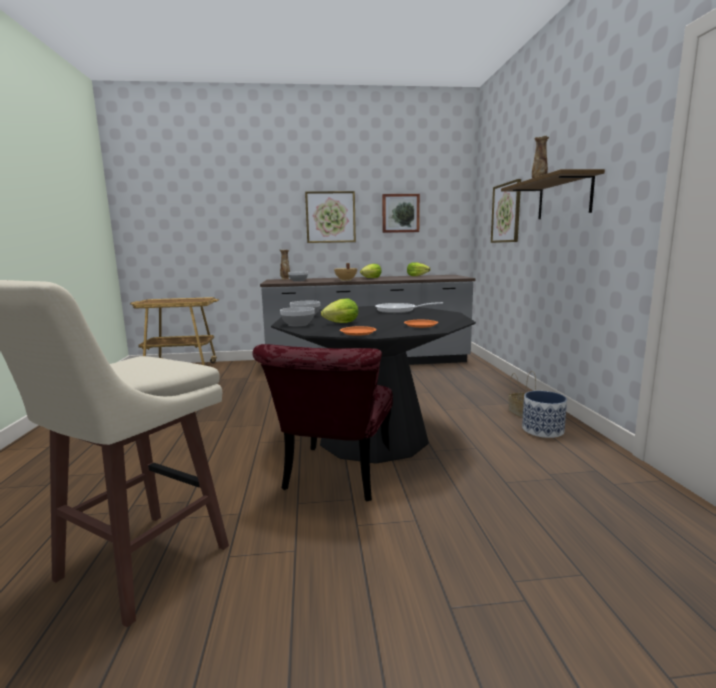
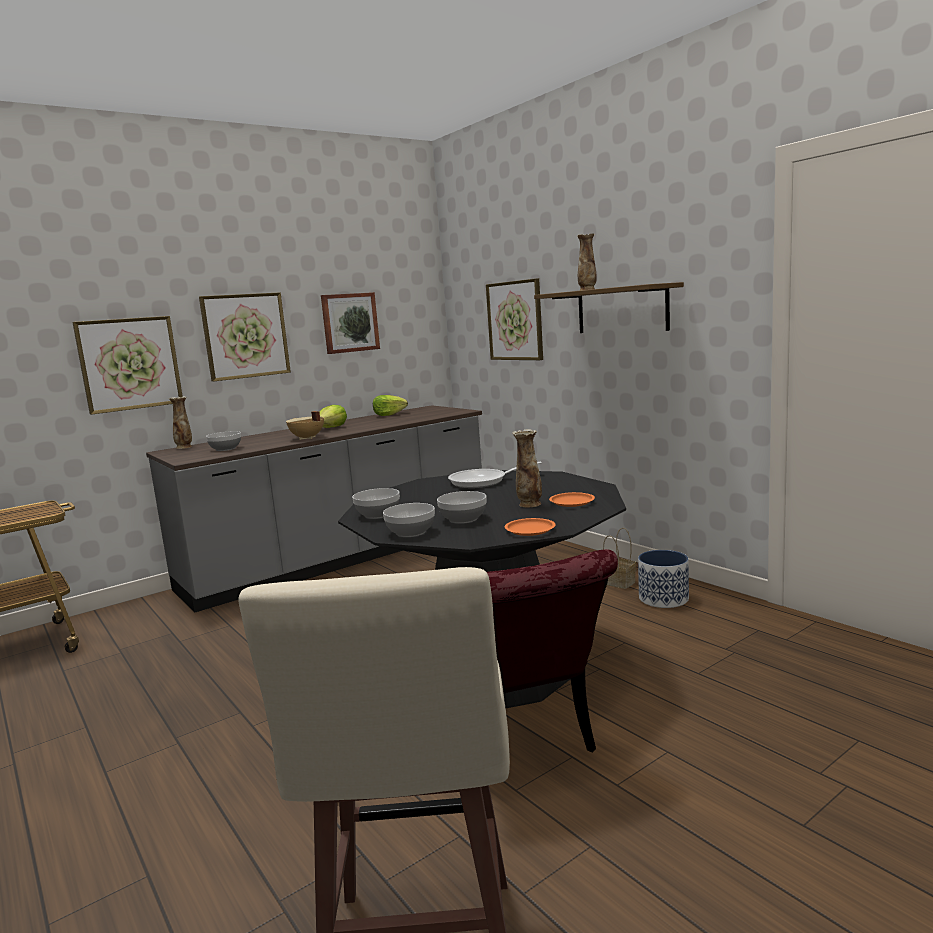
camera: 30 degrees left, 0 degrees up
lettuce [321,298,358,323] -> bowl [437,491,486,524]
none -> picture [72,316,183,415]
none -> vase [512,429,542,507]

